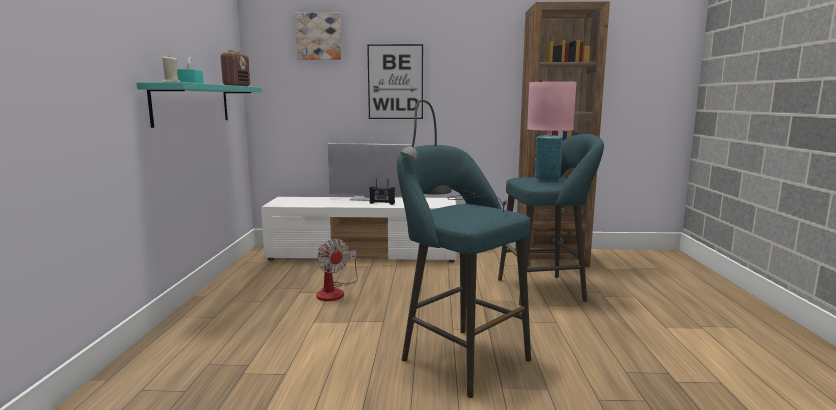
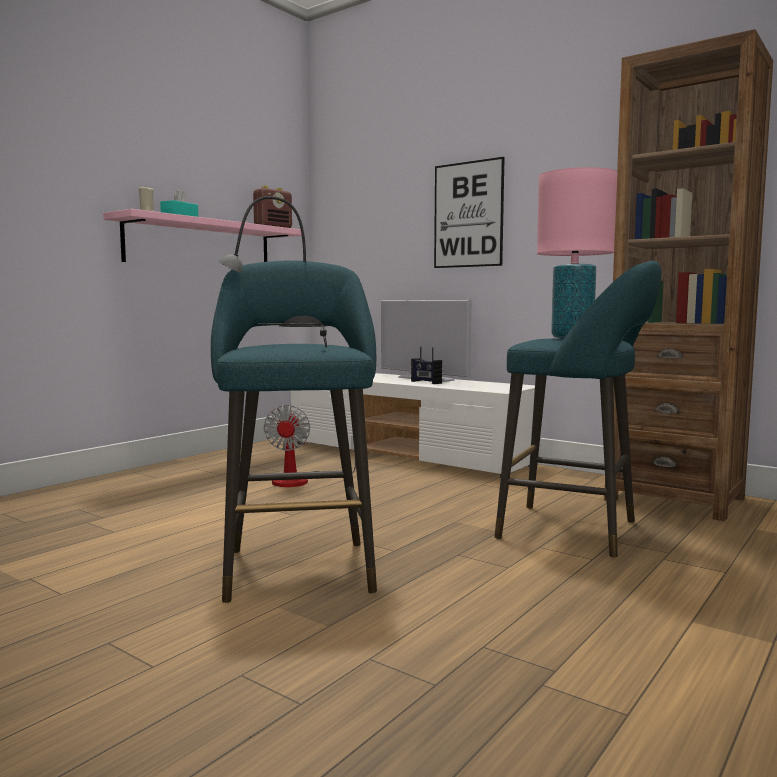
camera: 35 degrees right, 5 degrees down
turquoise shelf [137,82,262,128] -> pink shelf [103,209,302,262]
picture [295,13,342,60] -> none

